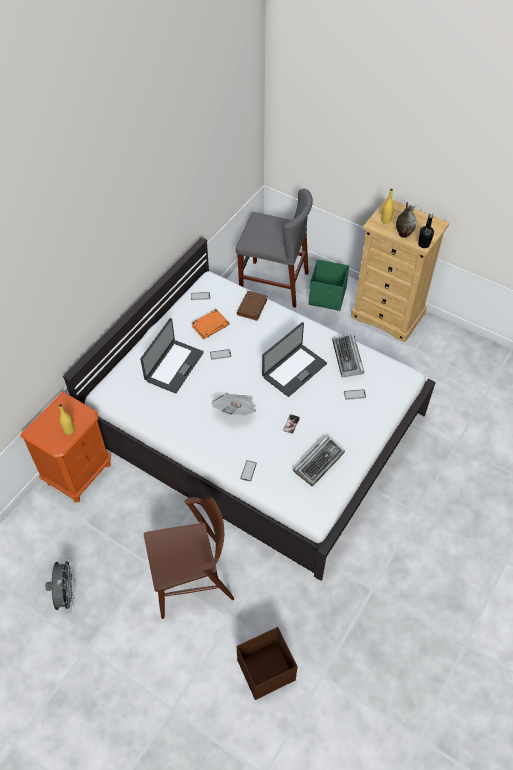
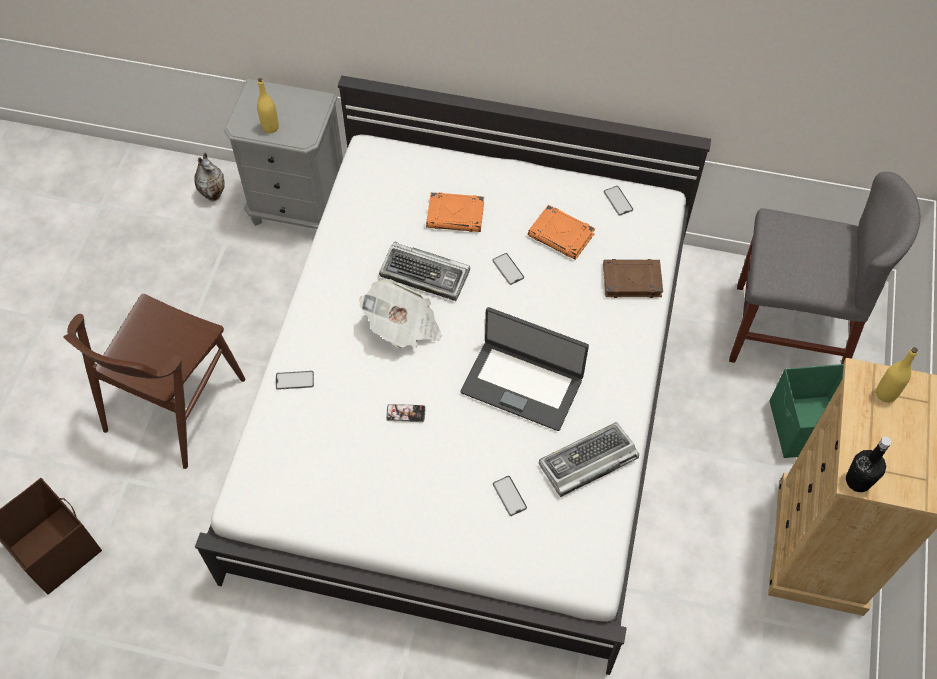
camera: 70 degrees right, 5 degrees up
orange nightstand [20,392,111,502] -> grey nightstand [224,79,343,229]
grey fan [45,558,76,613] -> none
laptop [140,318,204,394] -> orange book [426,192,484,232]
brown chair [144,497,234,619] -> brown chair turned 60 degrees clockwise [63,294,245,469]
grey chair [236,189,313,308] -> grey chair turned 75 degrees counterclockwise [729,172,920,364]
keyboard [293,436,345,487] -> keyboard moved to [379,242,470,301]
vase [396,202,417,238] -> vase moved to [194,153,225,201]

